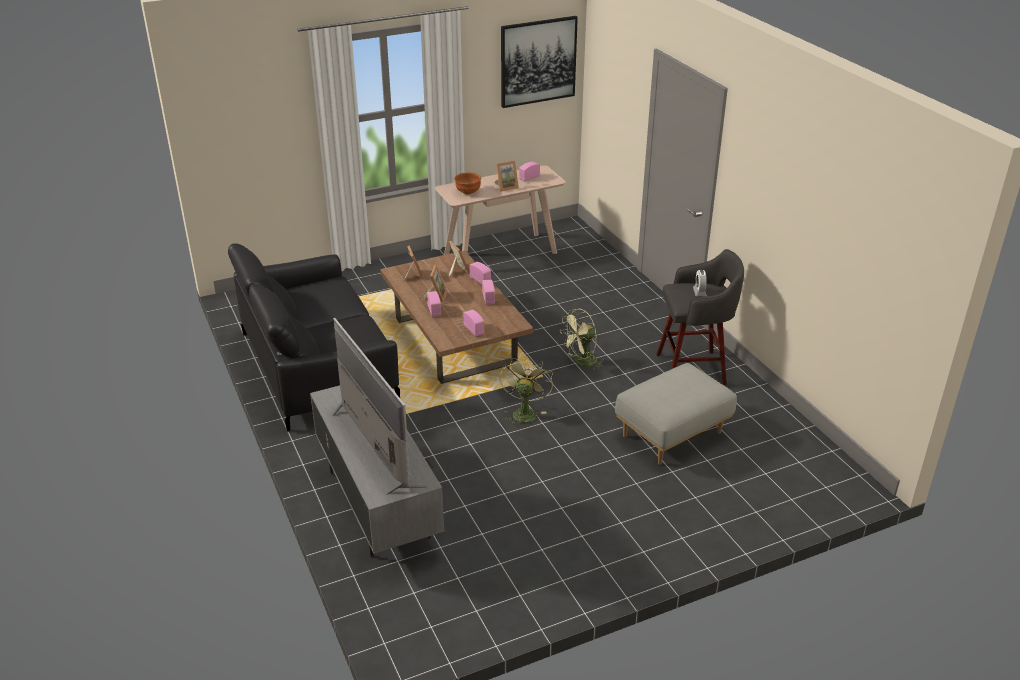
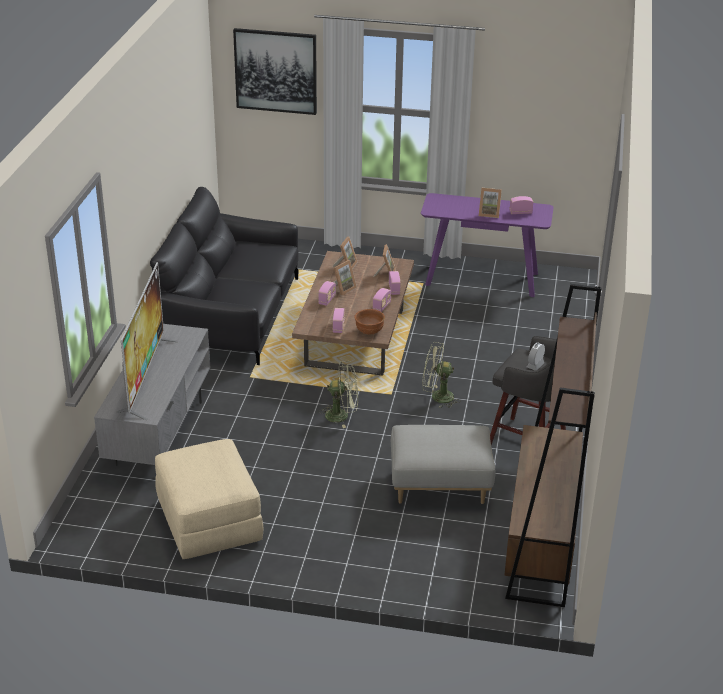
camera: 35 degrees right, 0 degrees up
beige console table [435,165,566,255] -> purple console table [421,193,554,297]
brown bowl [454,172,481,195] -> brown bowl moved to [354,309,385,335]
green fan [500,357,553,427] -> green fan turned 45 degrees clockwise [319,361,358,428]
picture [501,16,578,108] -> picture moved to [233,28,317,115]
none -> beige ottoman [155,439,264,559]
none -> brown bookcase [504,284,602,607]

